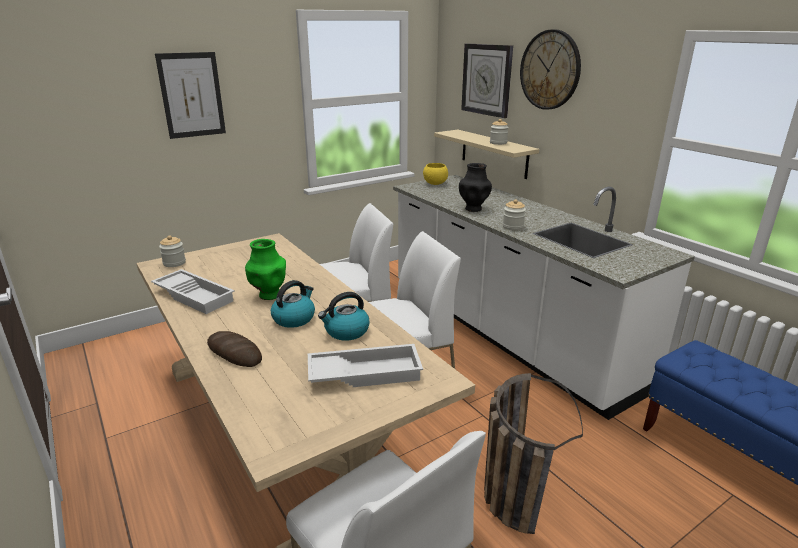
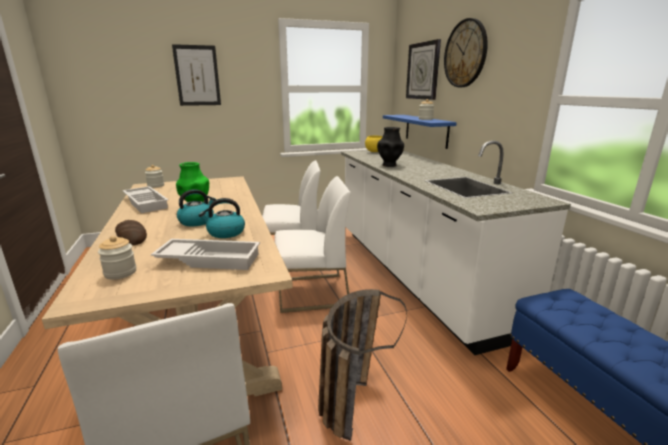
camera: 15 degrees right, 5 degrees down
beige shelf [434,130,539,179] -> blue shelf [383,115,457,149]
jar [503,199,526,231] -> jar moved to [98,236,137,280]

